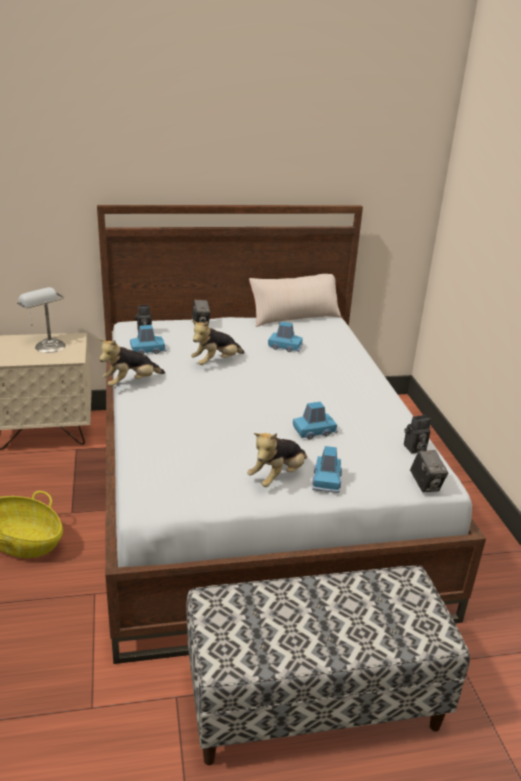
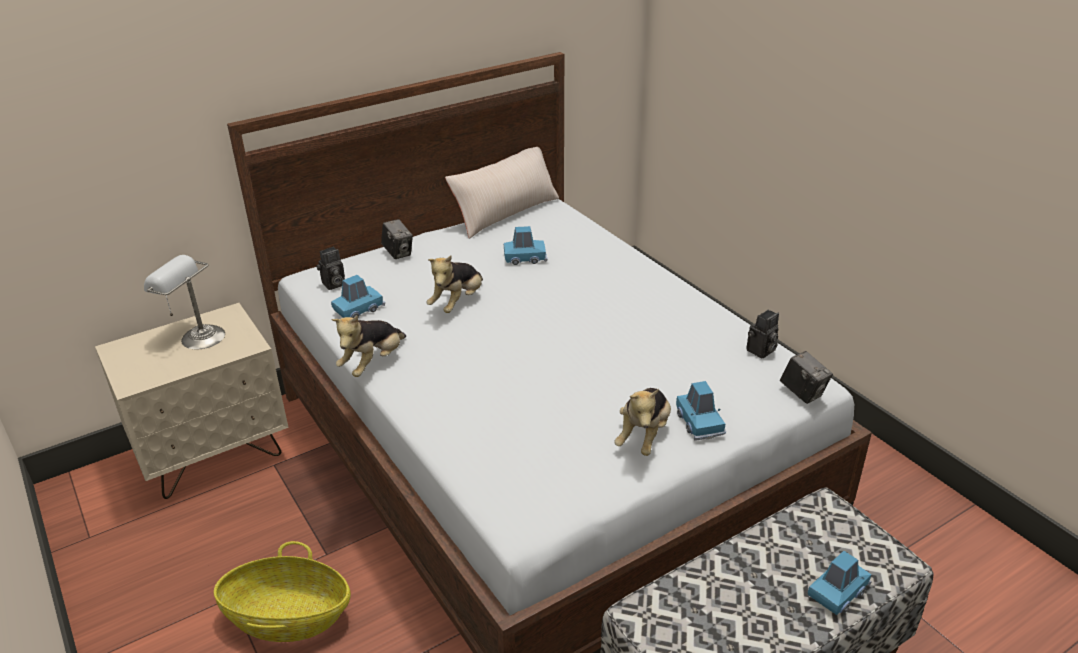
camera: 20 degrees left, 5 degrees up
blue toy car [293,402,338,440] -> blue toy car moved to [808,551,872,615]

